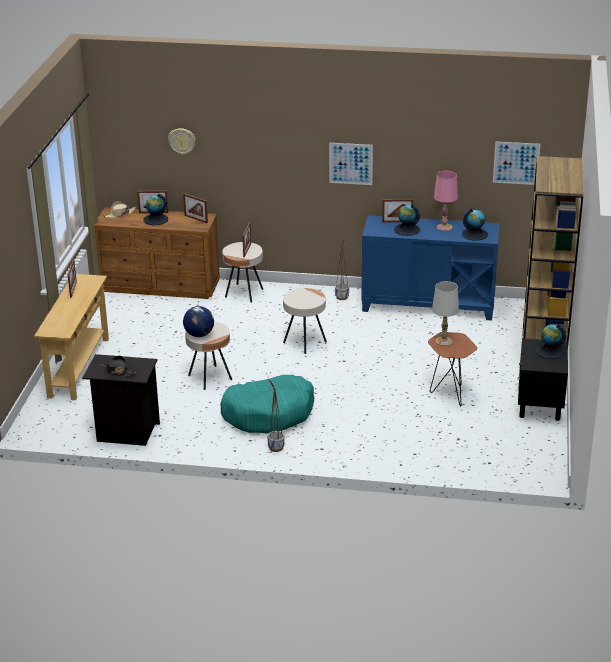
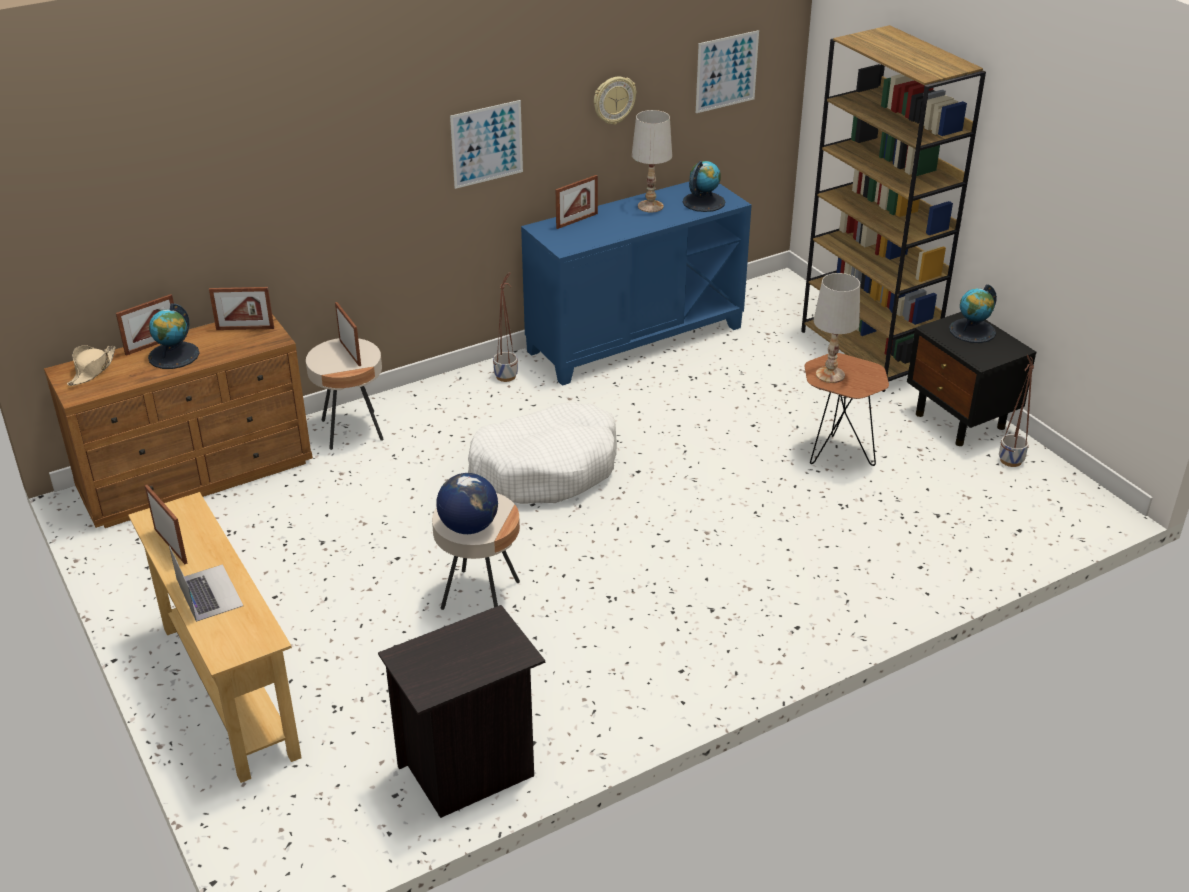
camera: 40 degrees left, 5 degrees up
black hat [99,356,136,377] -> none
wall clock [168,128,196,155] -> wall clock moved to [594,76,636,125]
turquoise dog bed [220,375,314,434] -> none
planter [267,379,285,452] -> planter moved to [999,355,1034,467]
beige side table [283,288,327,354] -> white dog bed [468,402,617,504]
globe [394,204,420,236] -> none
pink table lamp [434,171,458,231] -> white table lamp [632,110,672,212]
none -> laptop [169,545,244,622]

